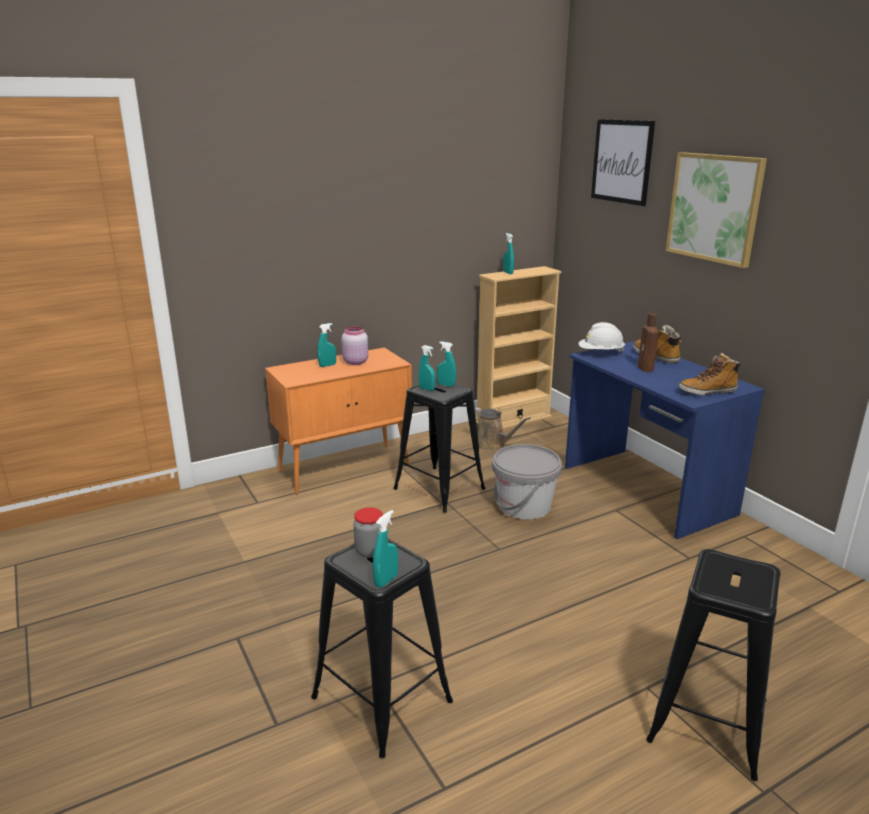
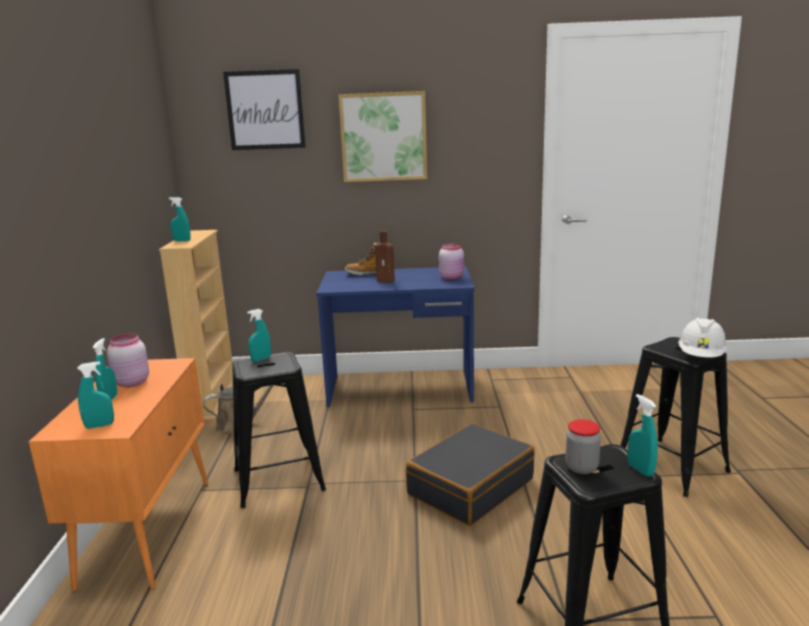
camera: 60 degrees left, 5 degrees down
turquoise spray bottle [419,345,435,391] -> turquoise spray bottle moved to [77,362,114,429]
grey bucket [492,444,562,519] -> none
white hard hat [578,322,625,353] -> white hard hat moved to [678,318,728,357]
boot [679,353,740,395] -> pink jar [439,243,464,280]
none -> black suitcase [406,423,535,526]

